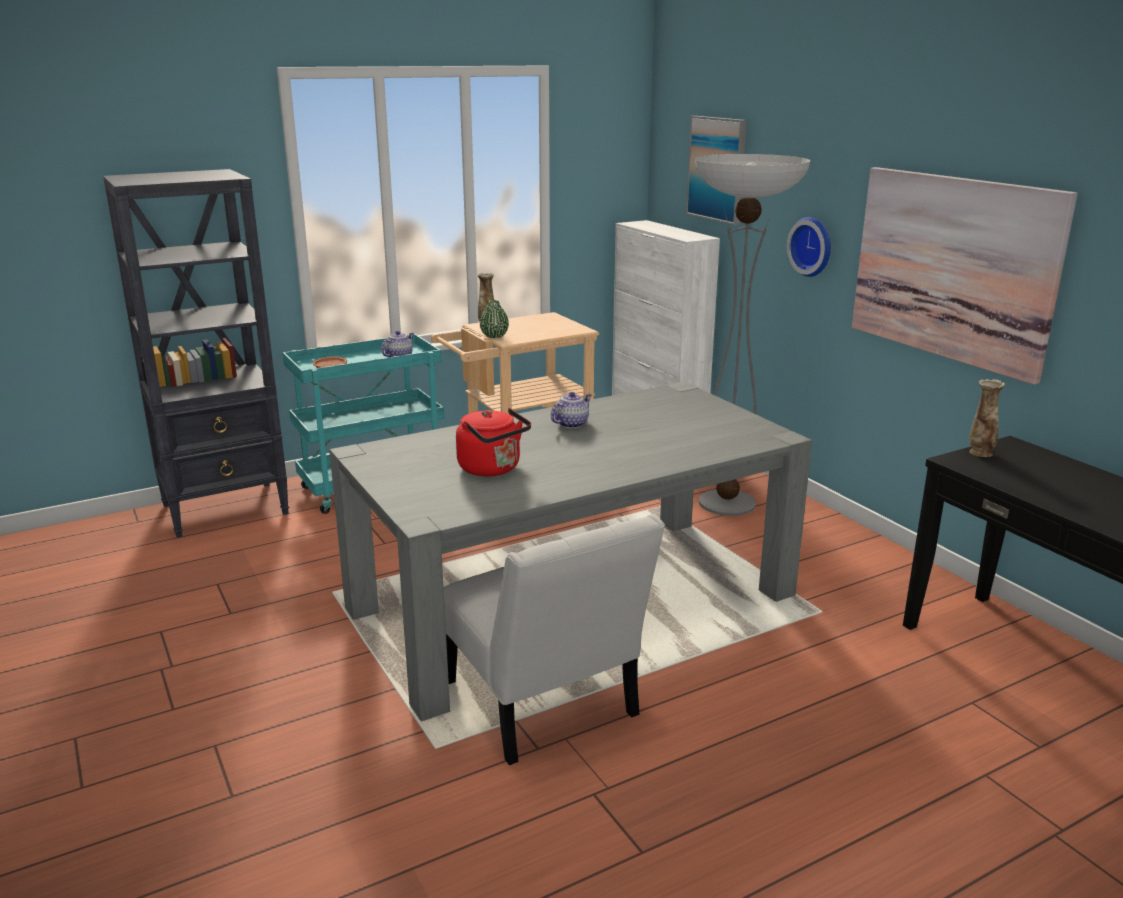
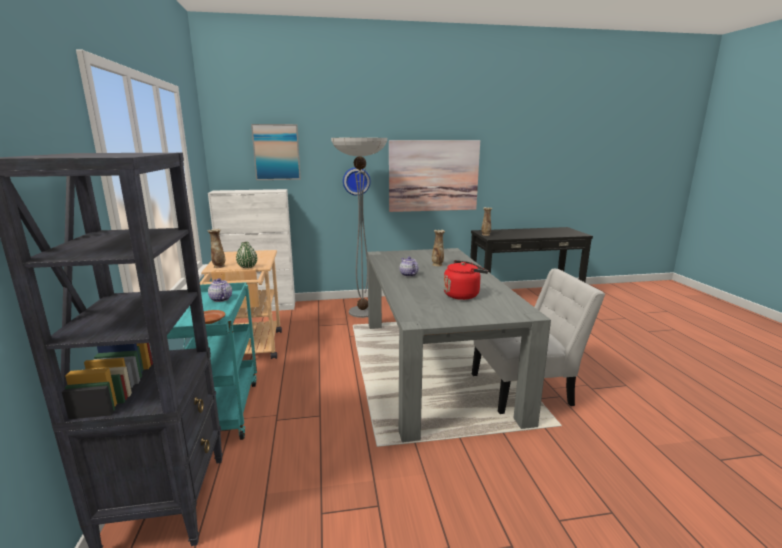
camera: 70 degrees left, 5 degrees down
none -> vase [432,230,445,266]

